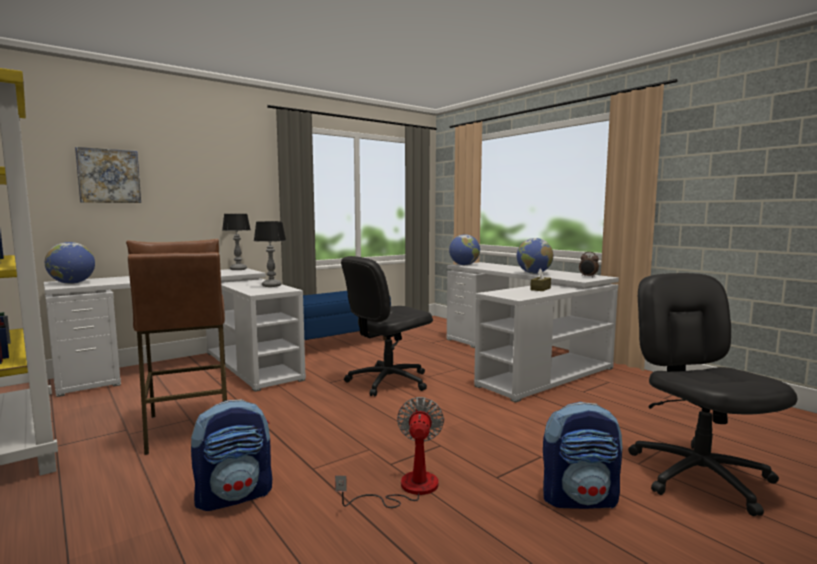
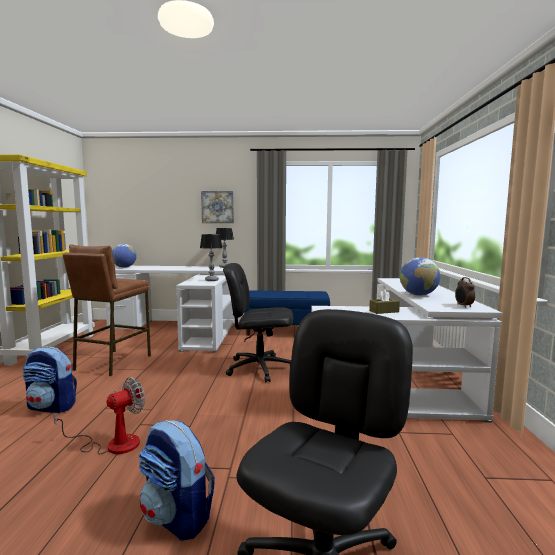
camera: 40 degrees right, 0 degrees up
picture [75,147,141,203] -> picture moved to [201,191,234,223]
globe [449,234,480,265] -> none

